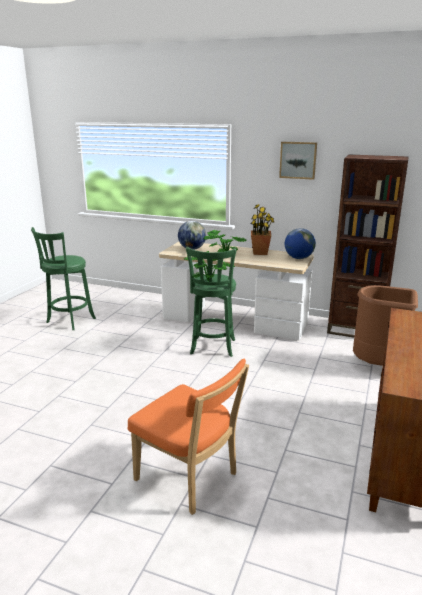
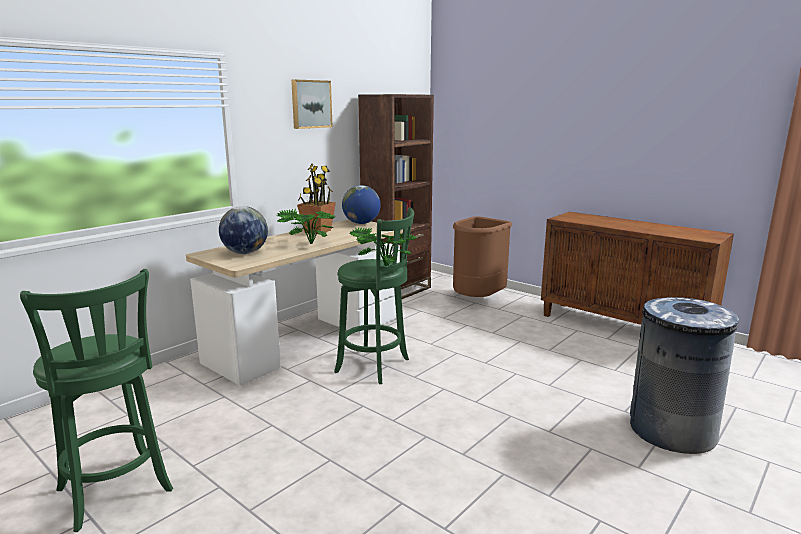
camera: 70 degrees left, 5 degrees down
orange chair [128,359,249,515] -> grey trash can [630,297,739,454]

